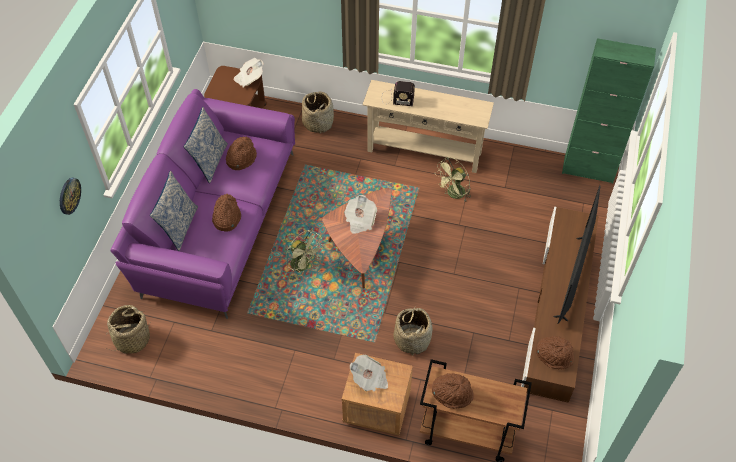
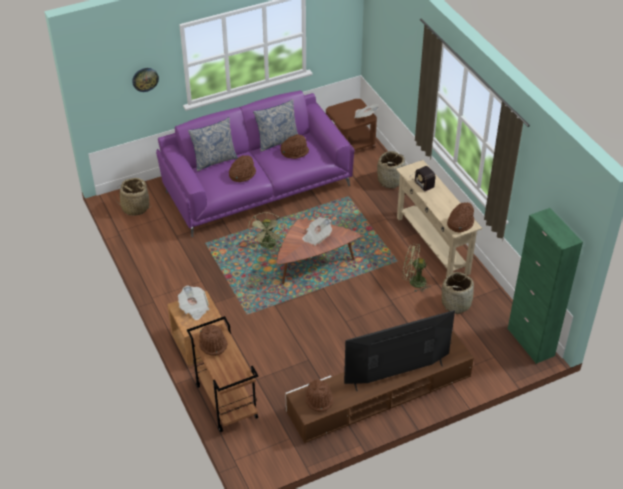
camera: 50 degrees right, 10 degrees down
basket [393,305,432,355] -> basket moved to [442,272,475,314]
none -> brown hat [447,202,474,232]

